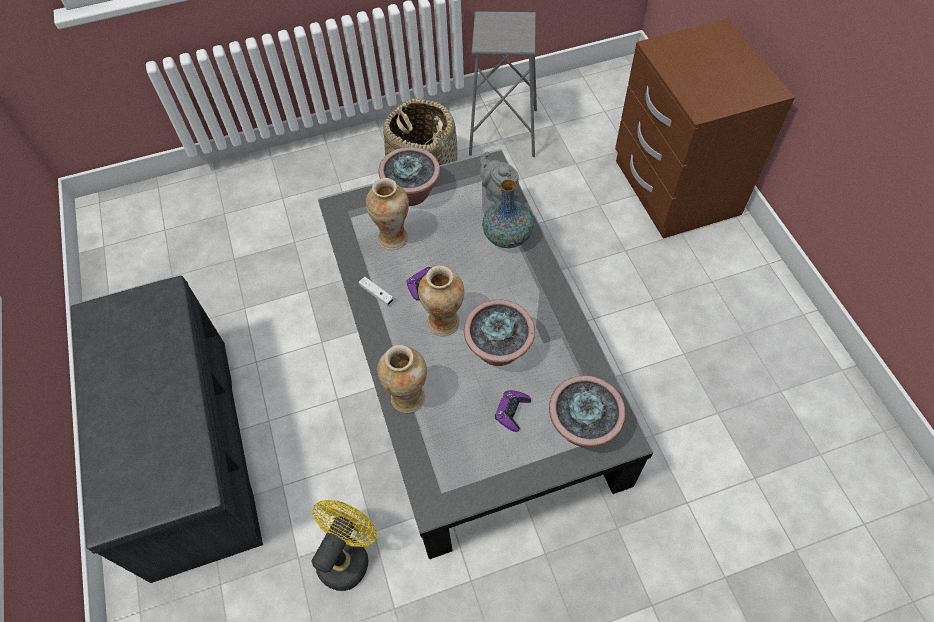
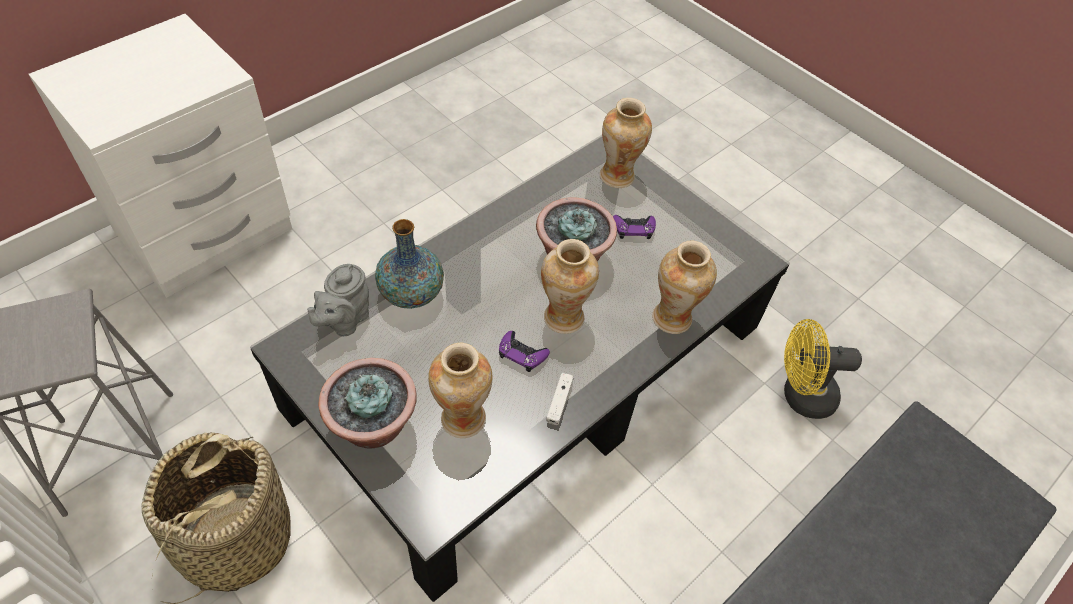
camera: 120 degrees left, 5 degrees down
potted plant [549,375,626,447] -> vase [600,98,652,188]
brown nightstand [615,18,795,239] -> white nightstand [29,14,292,298]

